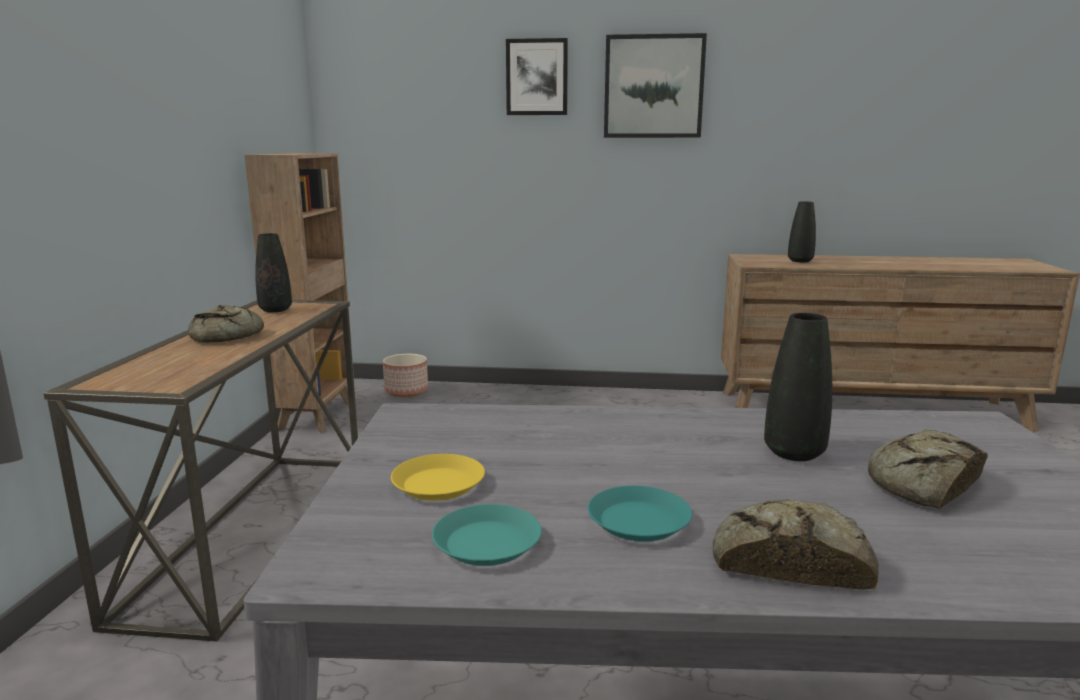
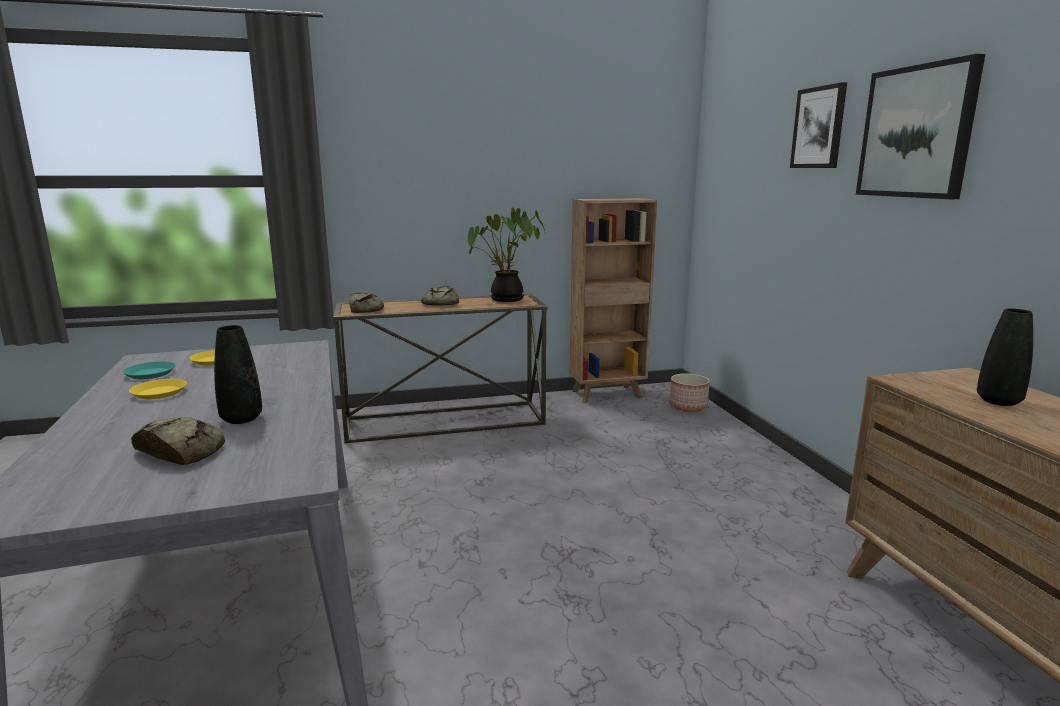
camera: 70 degrees right, 0 degrees up
black vase [255,233,292,312] -> potted plant [467,208,545,302]
turquoise plate [588,486,692,542] -> yellow plate [129,379,187,399]
bread [713,500,879,590] -> bread moved to [349,293,384,313]

